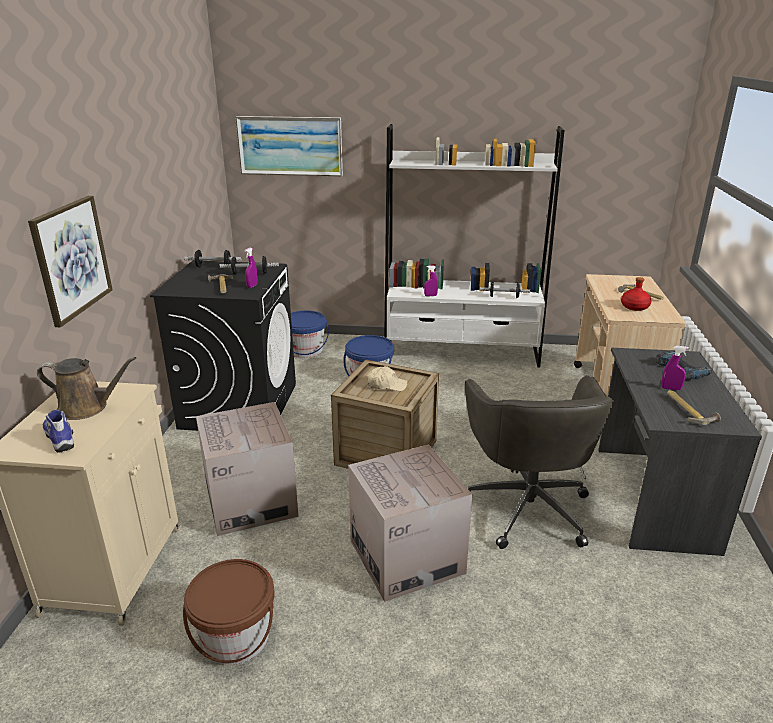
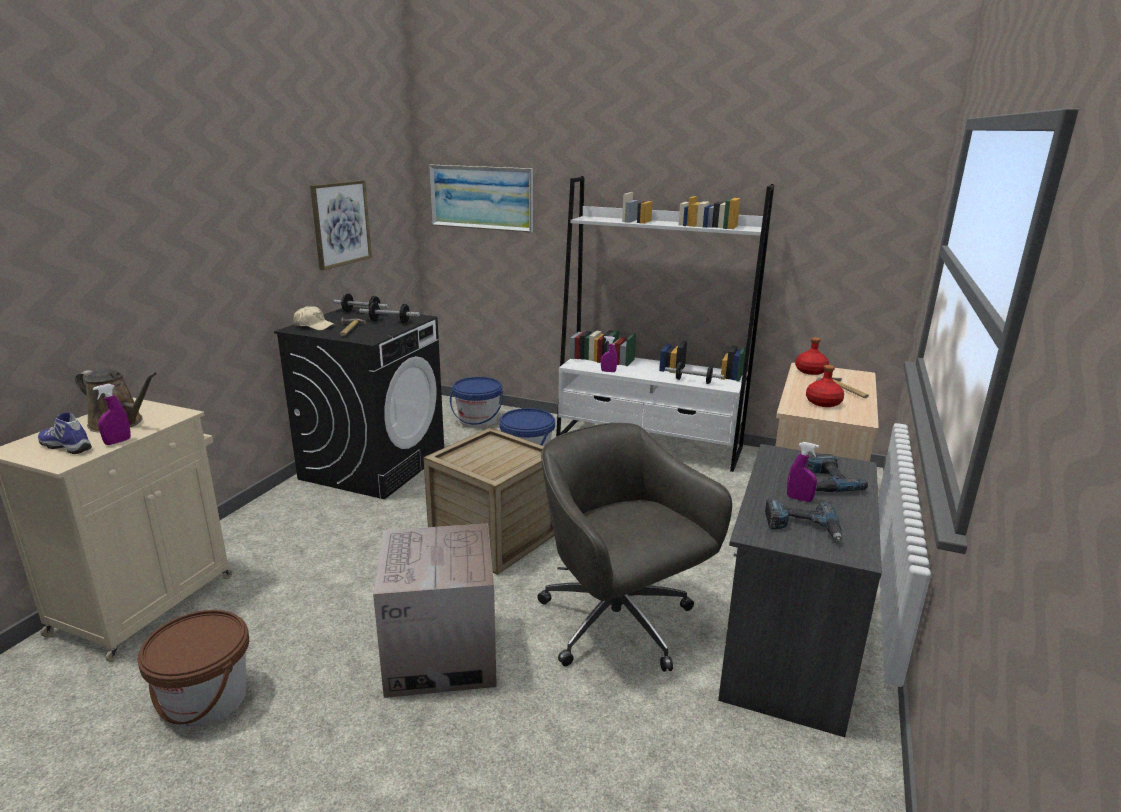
camera: 15 degrees right, 5 degrees down
picture [28,196,113,327] -> picture moved to [310,180,372,270]
shoe [43,410,74,453] -> shoe turned 45 degrees counterclockwise [38,413,92,454]
cardboard box [196,402,299,536] -> none
purple spray bottle [245,248,258,288] -> purple spray bottle moved to [93,384,131,445]
beige cap [367,366,408,391] -> beige cap moved to [293,306,335,330]
grey office chair [465,375,614,549] -> grey office chair turned 135 degrees clockwise [537,423,732,672]
hammer [667,390,721,425] -> power drill [765,499,842,541]
none -> red bottle [795,337,829,375]

